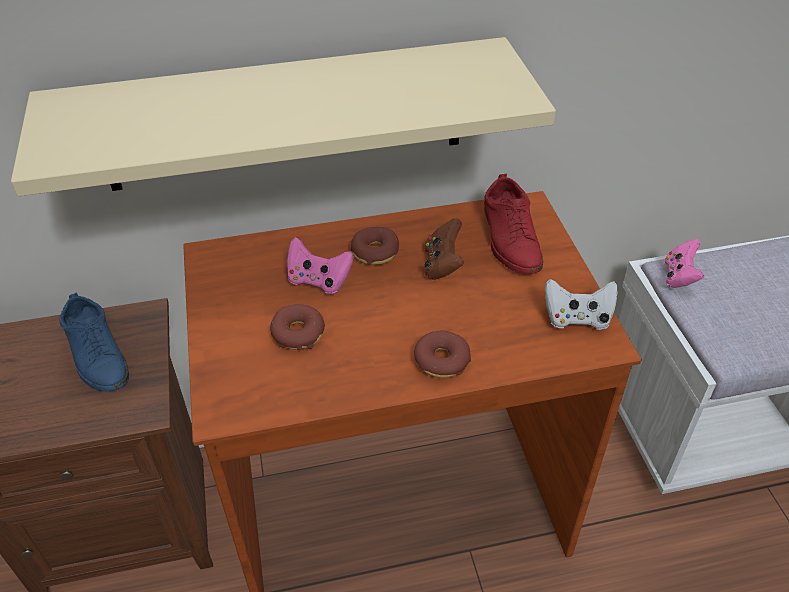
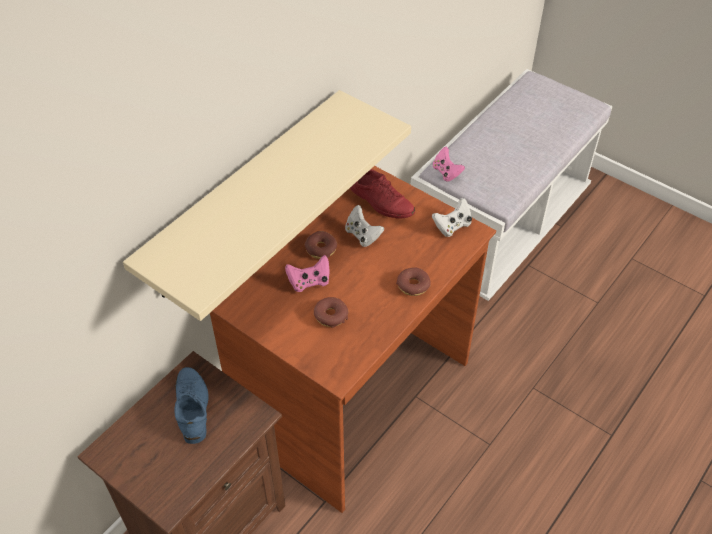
camera: 40 degrees left, 5 degrees up
blue shoe [59,292,129,391] -> blue shoe turned 120 degrees counterclockwise [175,367,209,444]
brown game controller [424,218,464,280] -> white game controller [345,205,384,247]

